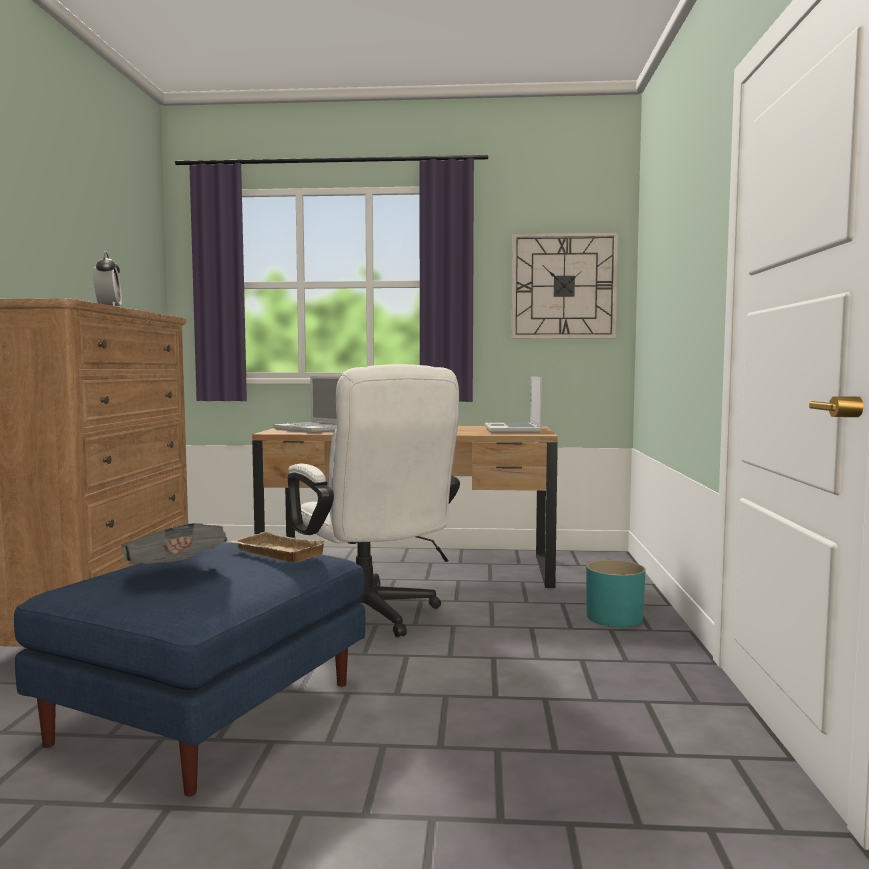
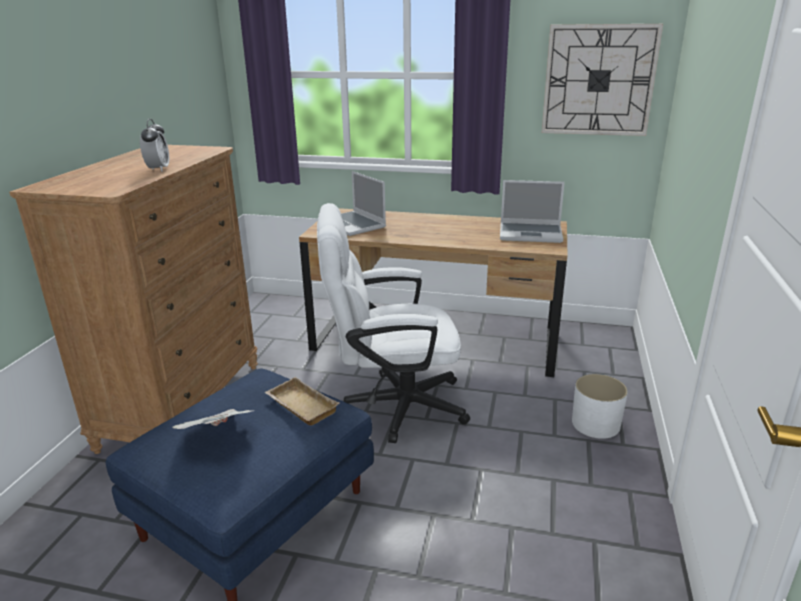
camera: 10 degrees right, 20 degrees up
white office chair [287,364,460,637] -> white office chair turned 105 degrees clockwise [317,203,470,443]
laptop [485,376,542,433] -> laptop turned 90 degrees counterclockwise [500,180,565,243]
turquoise planter [586,560,645,627] -> white planter [572,374,628,439]

